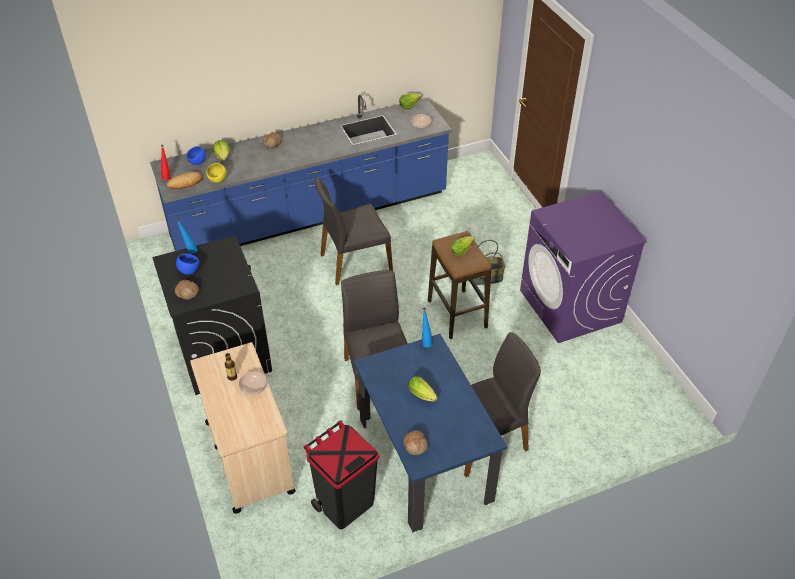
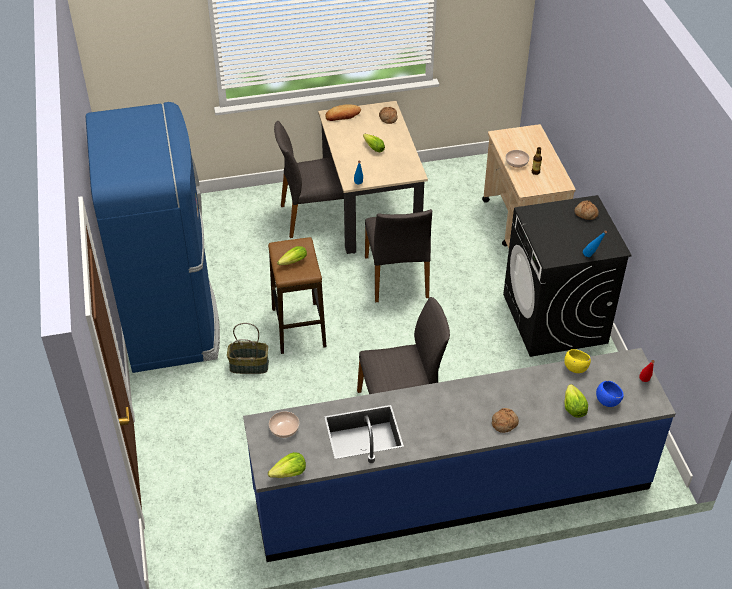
camera: 170 degrees left, 0 degrees up
bread [167,172,203,189] -> bread moved to [325,104,361,121]
blue bowl [176,253,199,274] -> none
black trash can [304,420,379,529] -> none
blue dining table [353,334,508,532] -> beige dining table [318,101,428,254]
purple washing machine [520,191,647,343] -> blue fridge [86,102,220,373]

